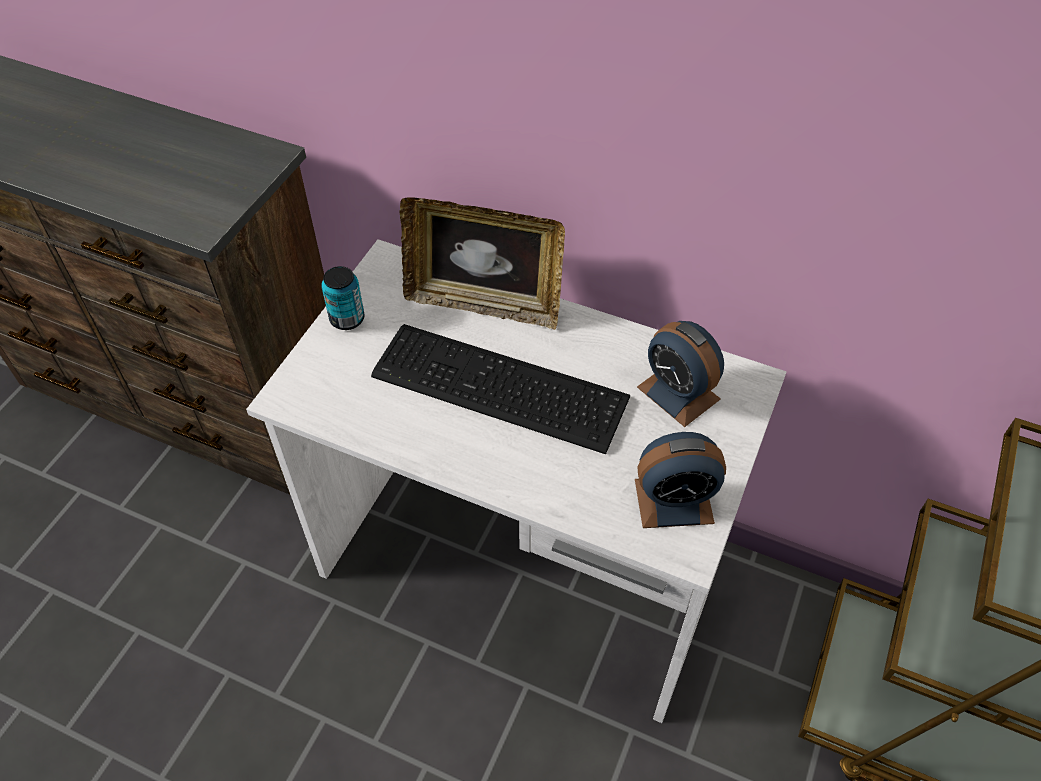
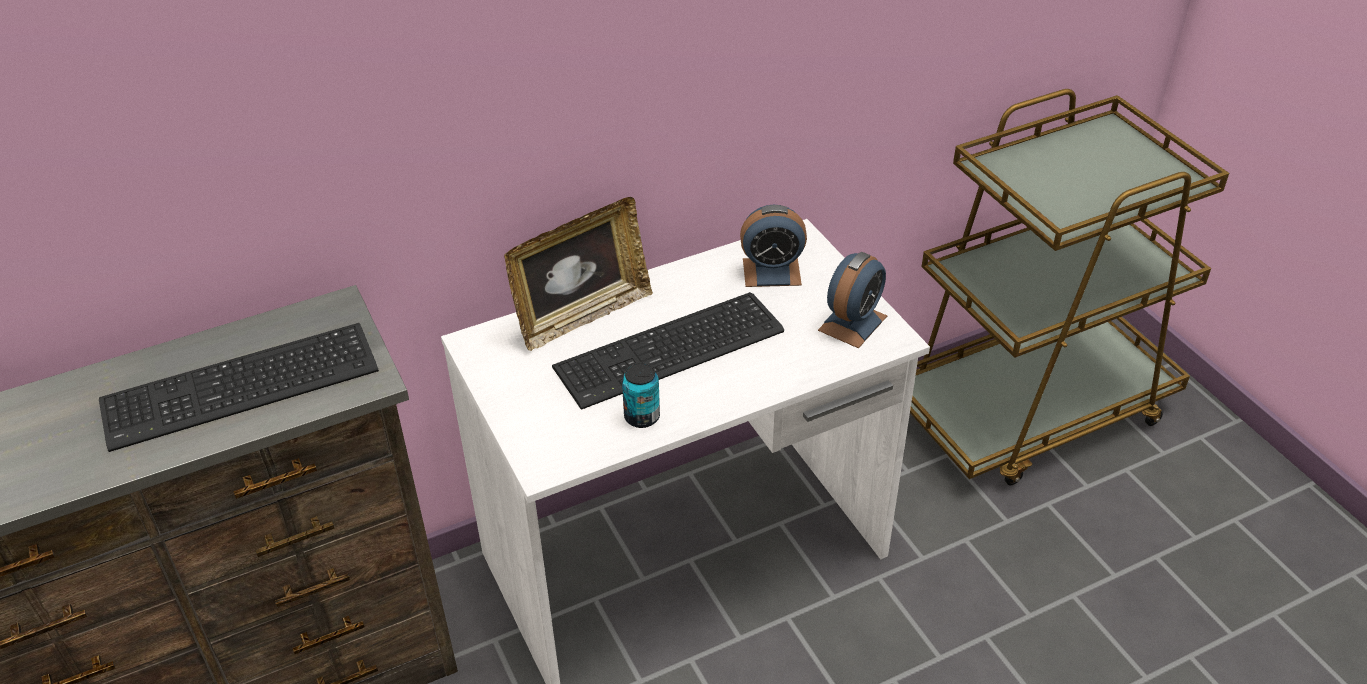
camera: 50 degrees left, 10 degrees down
can [321,266,365,330] -> can moved to [622,363,660,428]
none -> keyboard [99,323,379,452]

